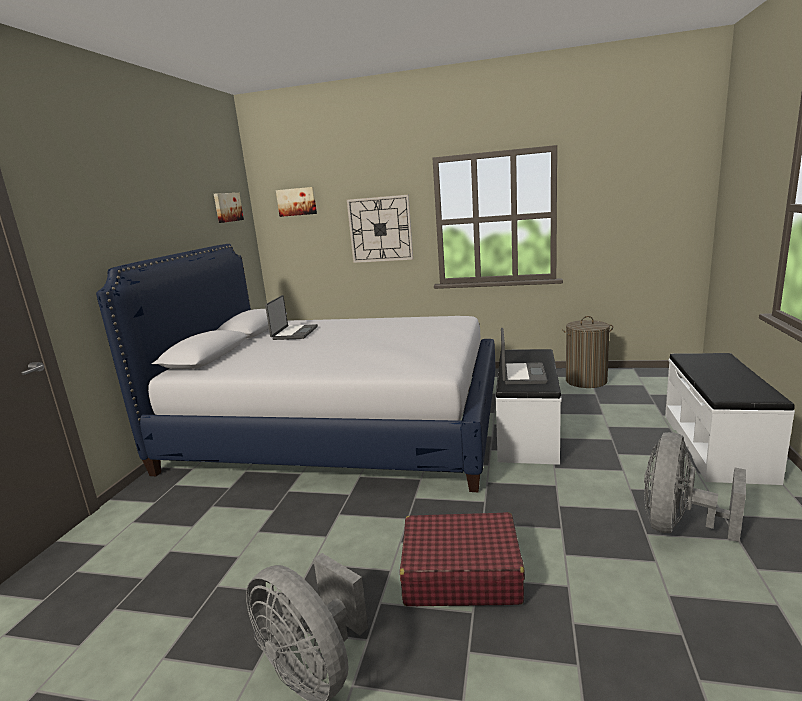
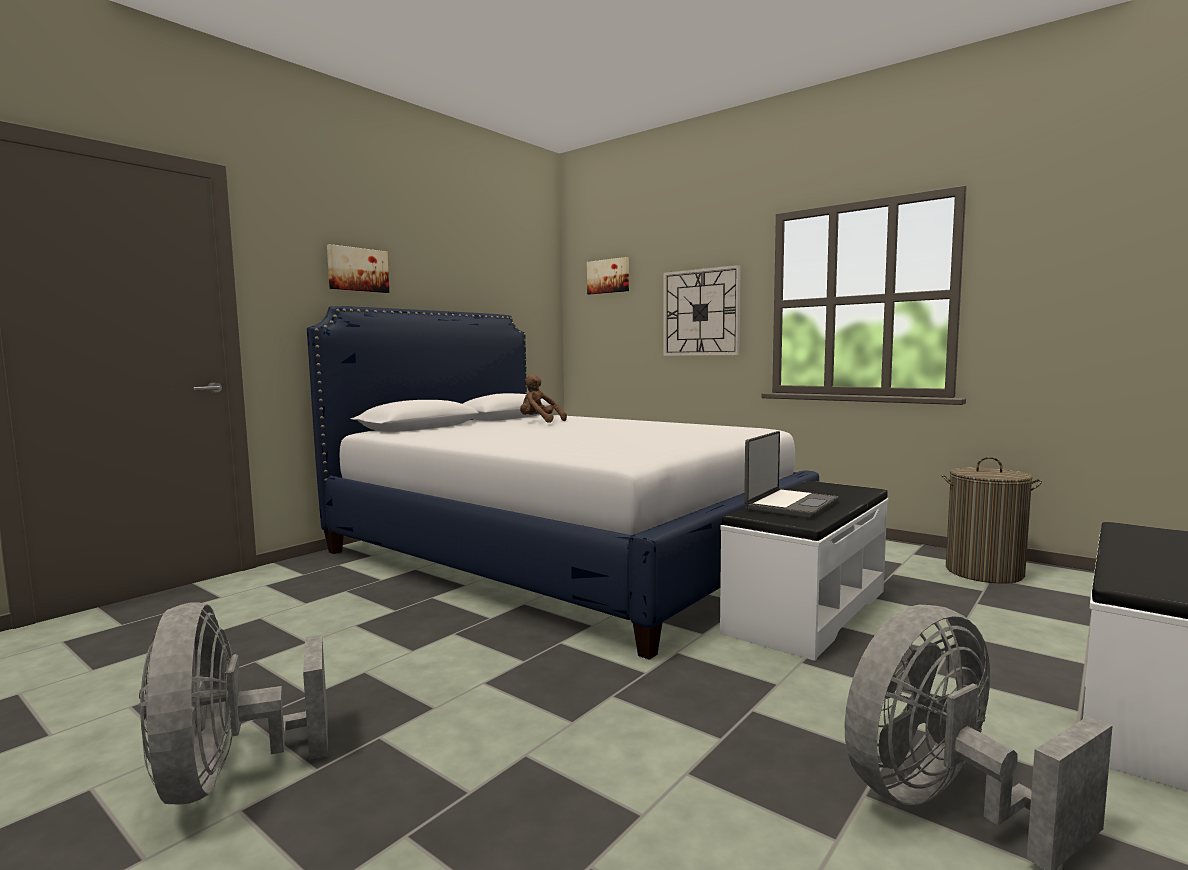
camera: 25 degrees right, 10 degrees down
picture [214,193,244,223] -> picture moved to [327,244,389,293]
laptop [265,295,318,340] -> brown plush toy [520,374,567,423]
red suitcase [400,512,525,606] -> none

